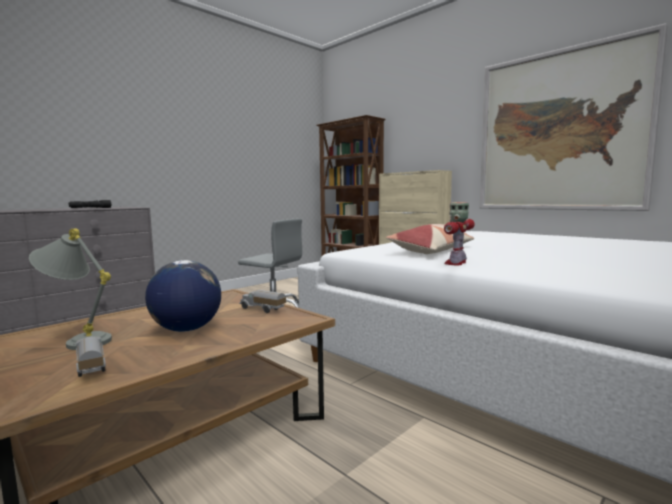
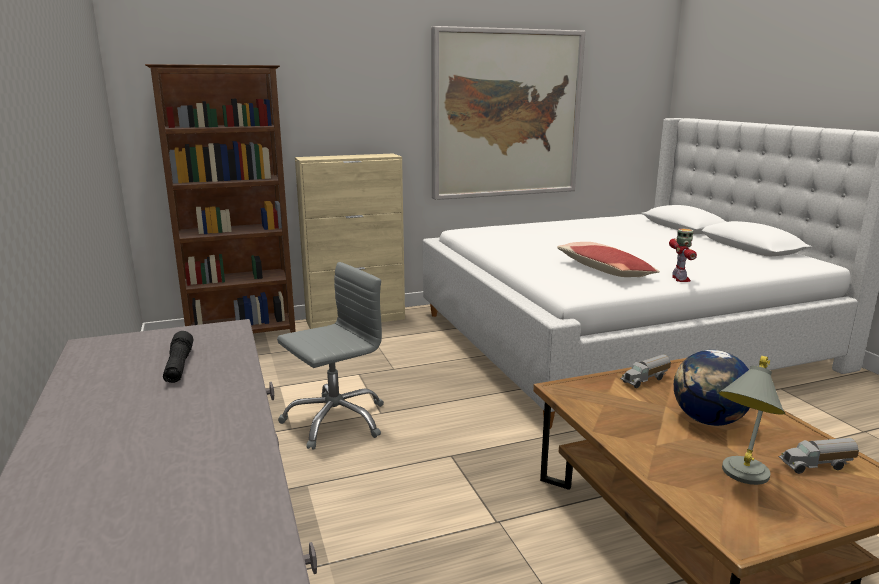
camera: 65 degrees left, 10 degrees up
toy robot [444,202,475,265] -> toy robot turned 150 degrees counterclockwise [669,229,697,282]

